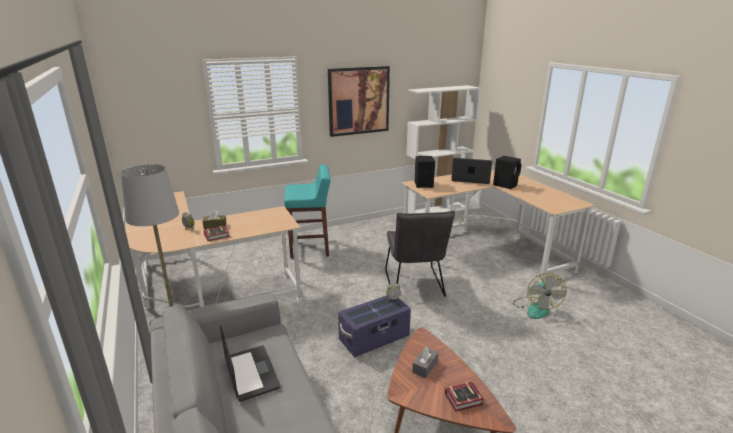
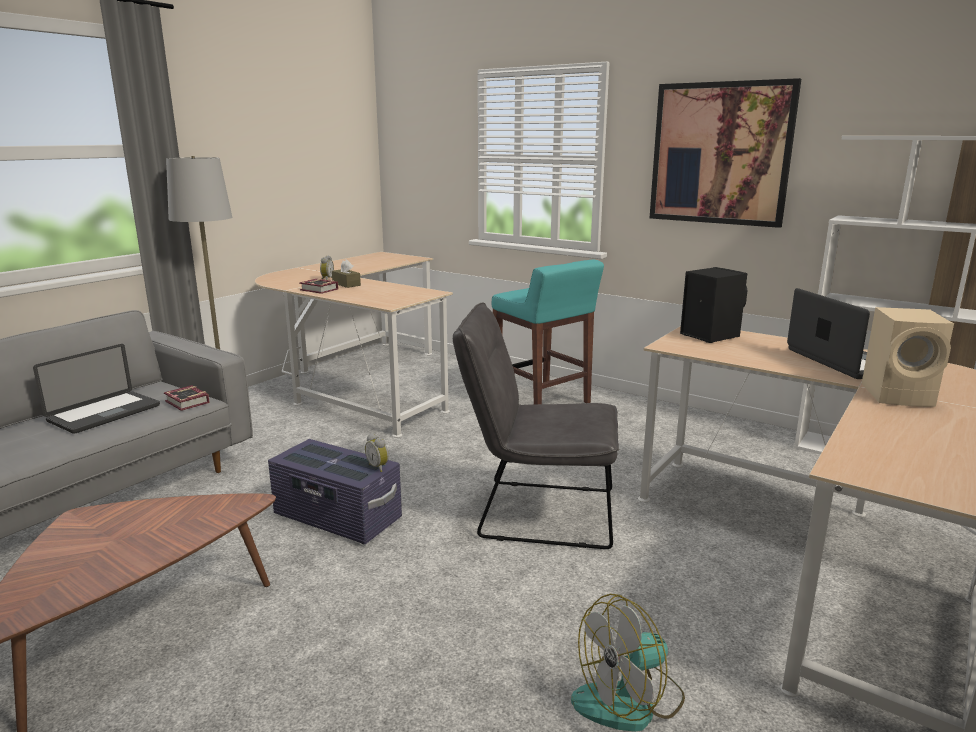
camera: 60 degrees right, 5 degrees down
grey chair [385,210,455,297] -> grey chair turned 45 degrees clockwise [453,303,619,549]
grey tissue box [412,346,438,378] -> none
book [445,382,484,412] -> book moved to [164,385,210,411]
black speaker [493,156,521,189] -> beige speaker [862,307,954,407]

